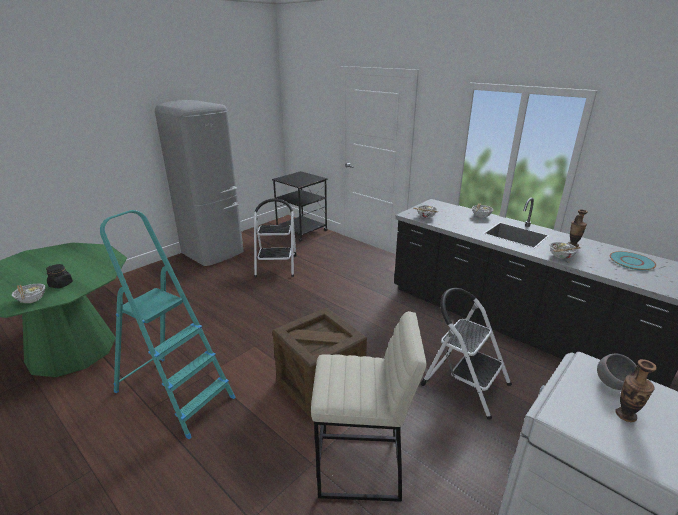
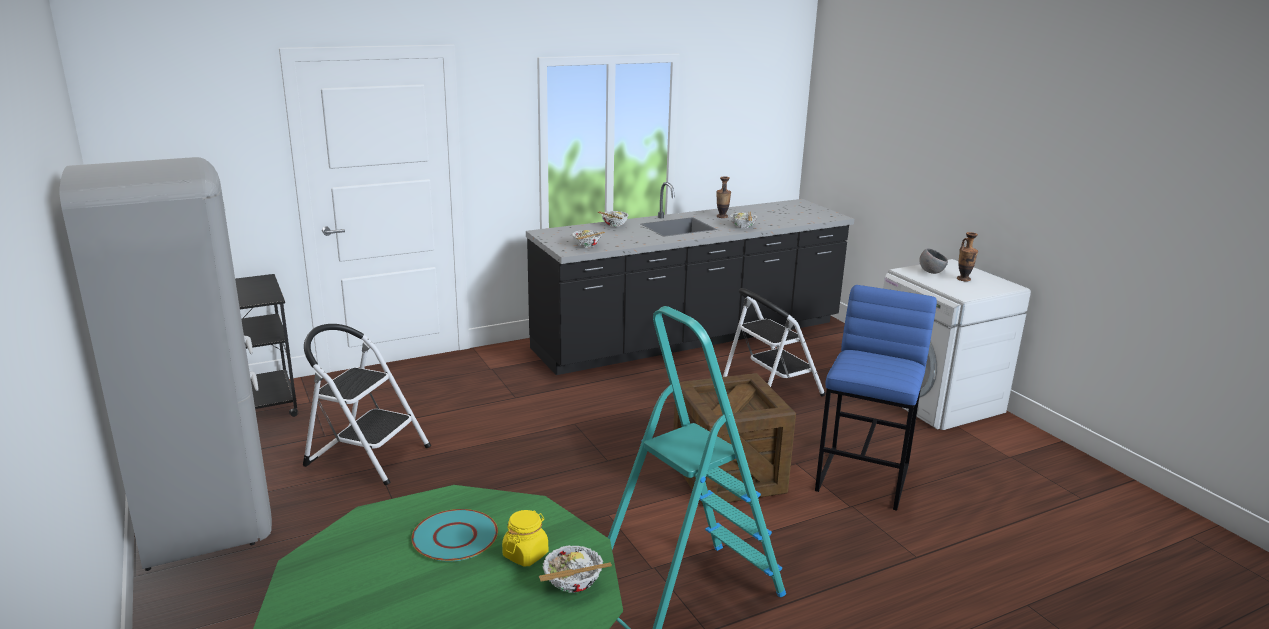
camera: 70 degrees left, 5 degrees down
black jar [46,264,73,289] -> yellow jar [502,510,548,567]
beige stool [311,311,426,502] -> blue stool [815,285,937,511]
turquoise plate [610,251,656,271] -> turquoise plate moved to [411,509,498,562]

